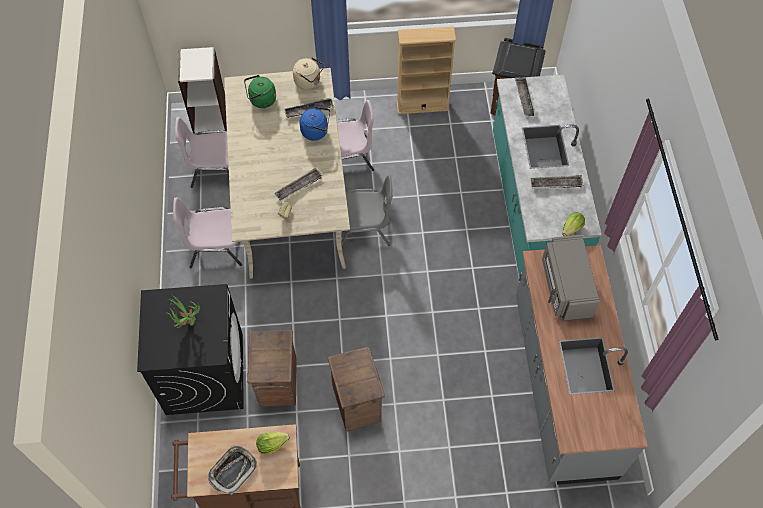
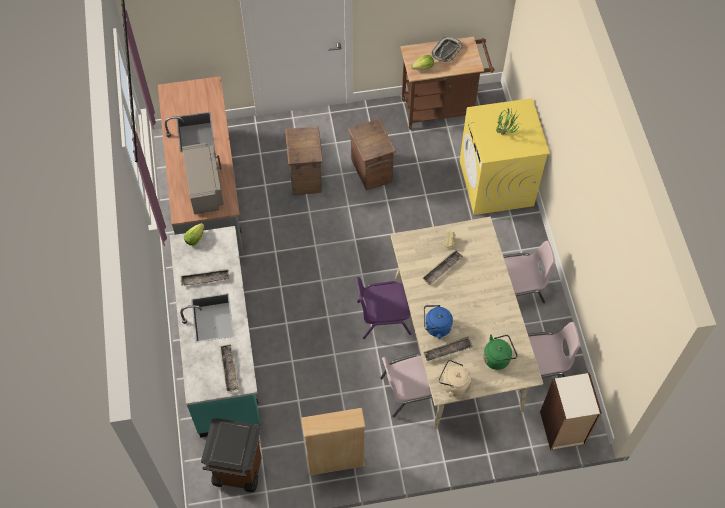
camera: 175 degrees right, 0 degrees up
black washing machine [137,284,244,415] -> yellow washing machine [460,98,550,215]
crate [247,330,297,407] -> crate moved to [285,126,323,195]
grey chair [341,175,393,246] -> purple chair [356,277,411,339]

